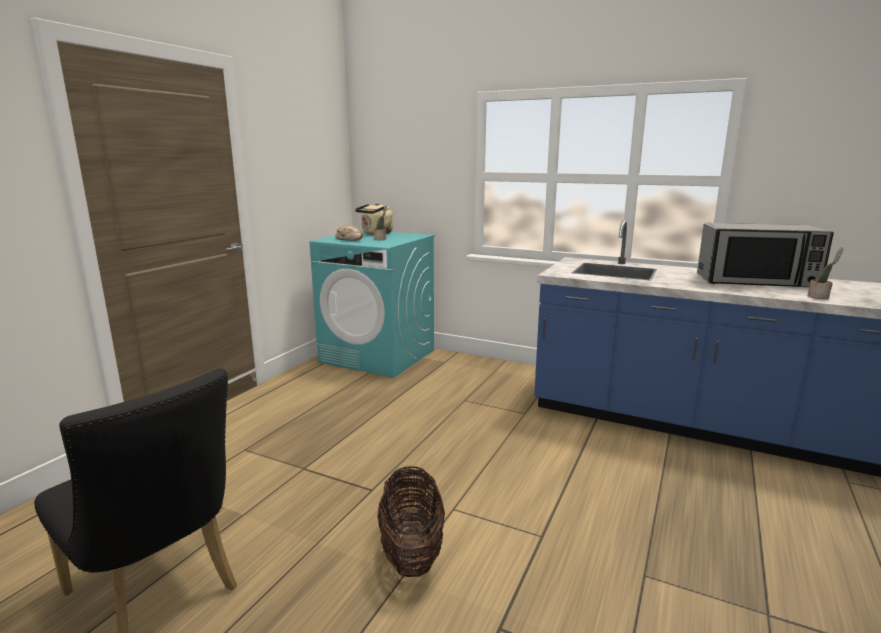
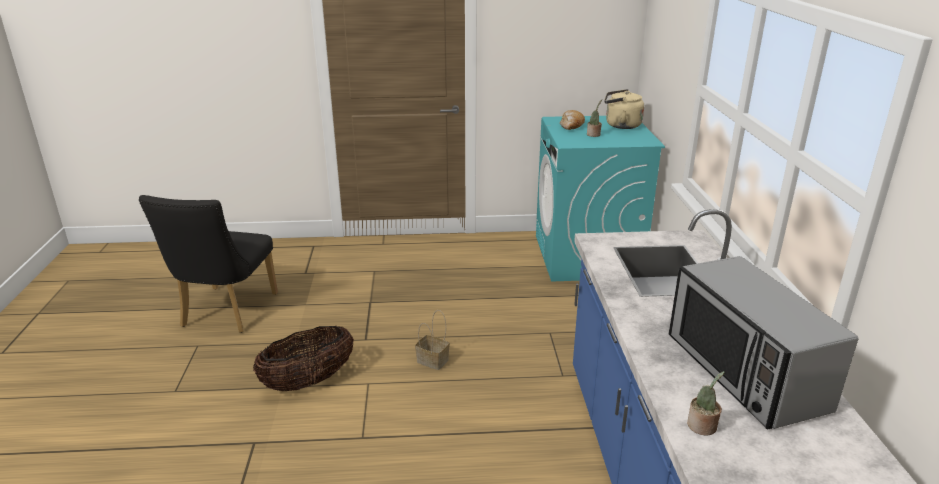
camera: 60 degrees right, 10 degrees up
none -> basket [415,310,450,370]

